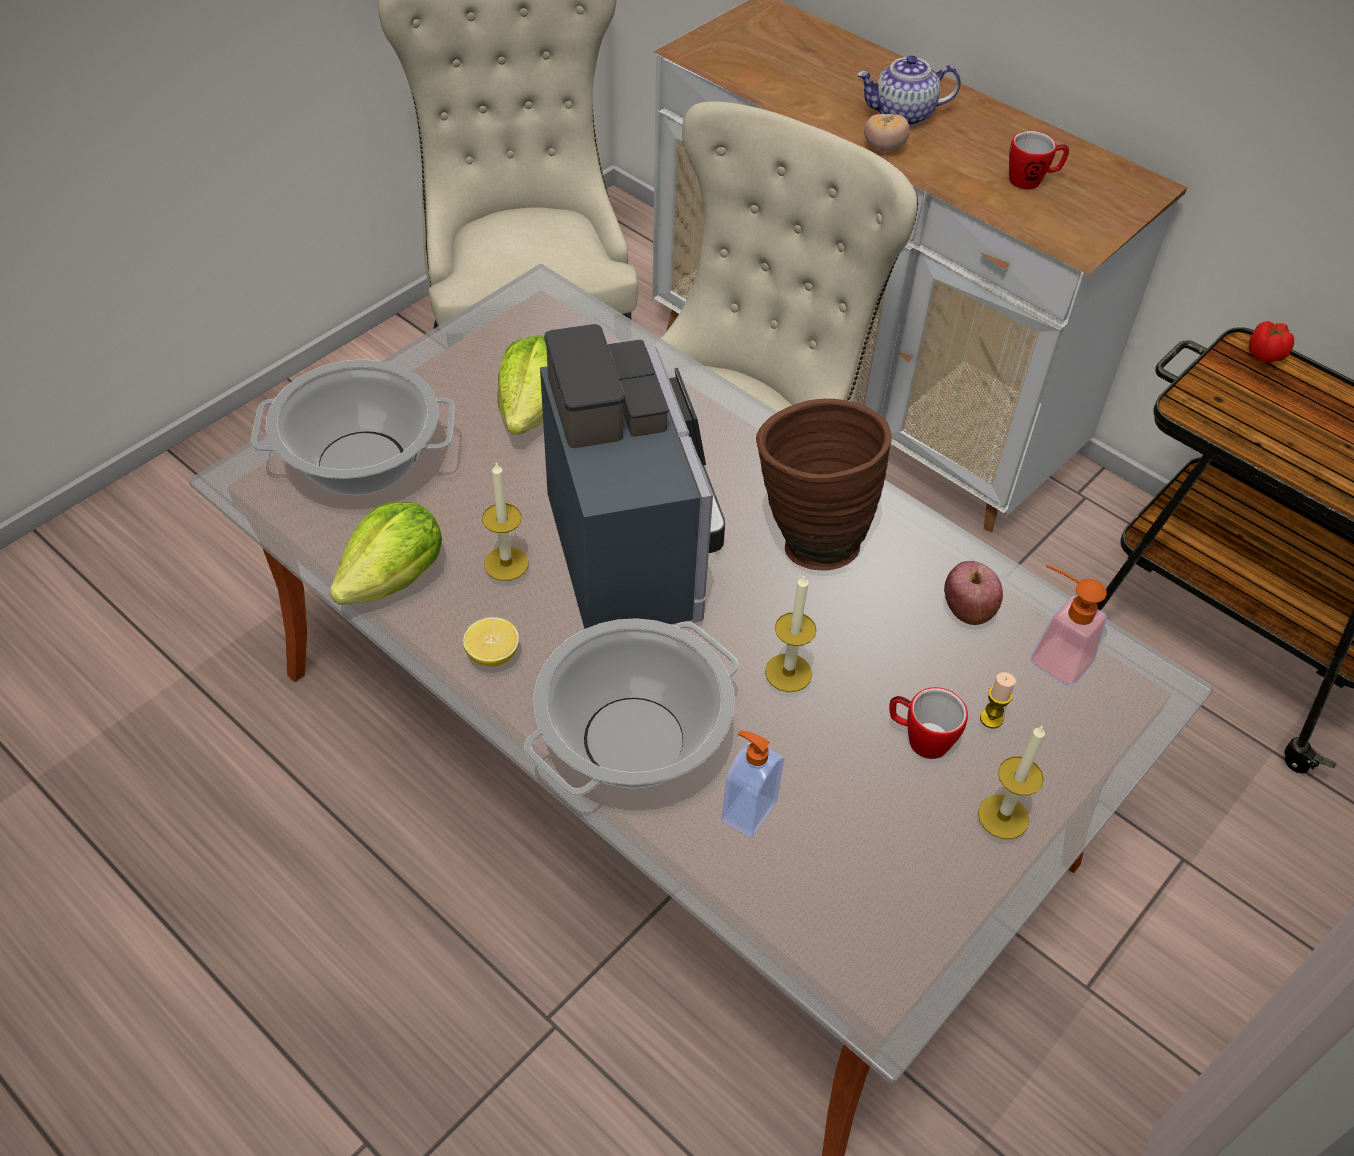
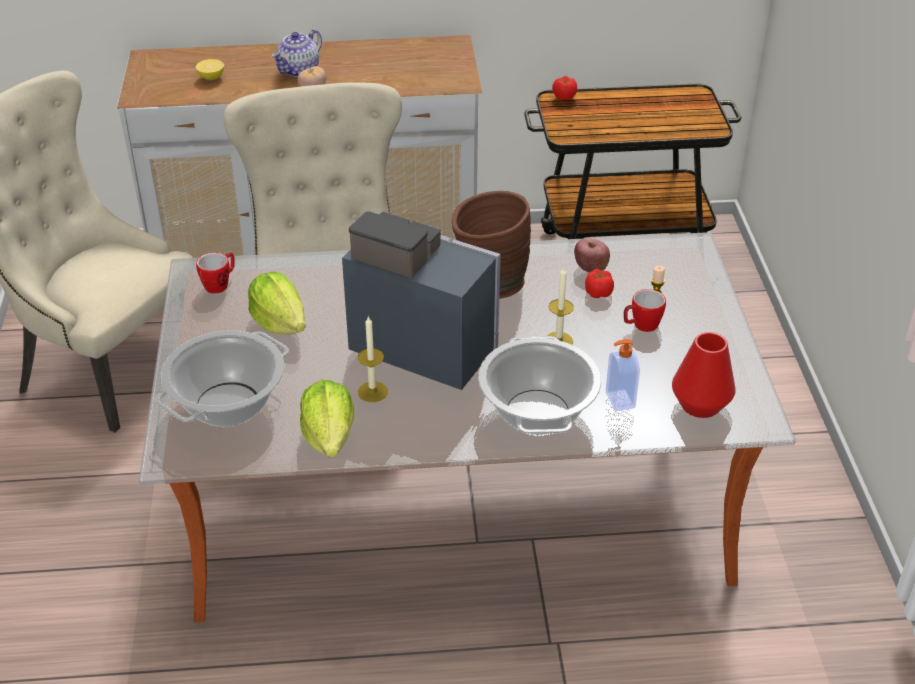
camera: 45 degrees left, 10 degrees down
lemon [463,617,519,666] -> lemon moved to [196,59,224,80]
candle [978,725,1045,839] -> none
mug [1009,131,1069,190] -> mug moved to [196,252,235,294]
soap dispenser [1031,564,1107,686] -> none
none -> tomato [585,269,614,298]
none -> red vase [672,332,736,418]

